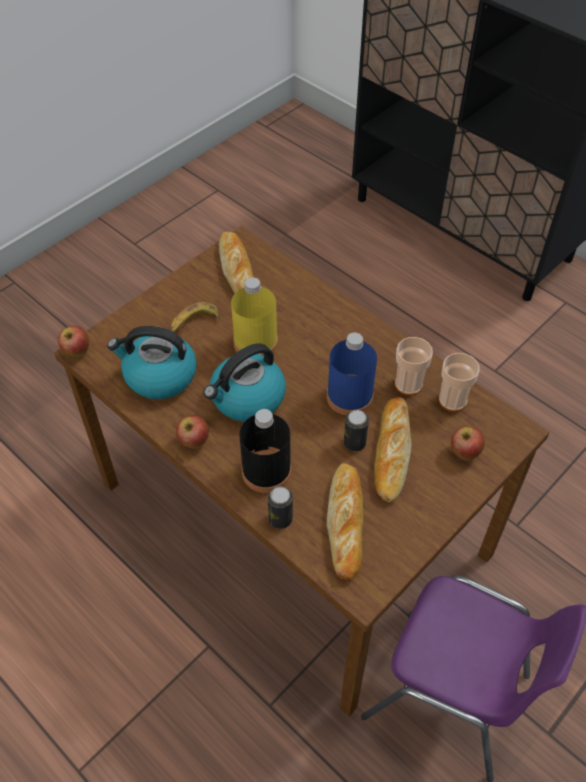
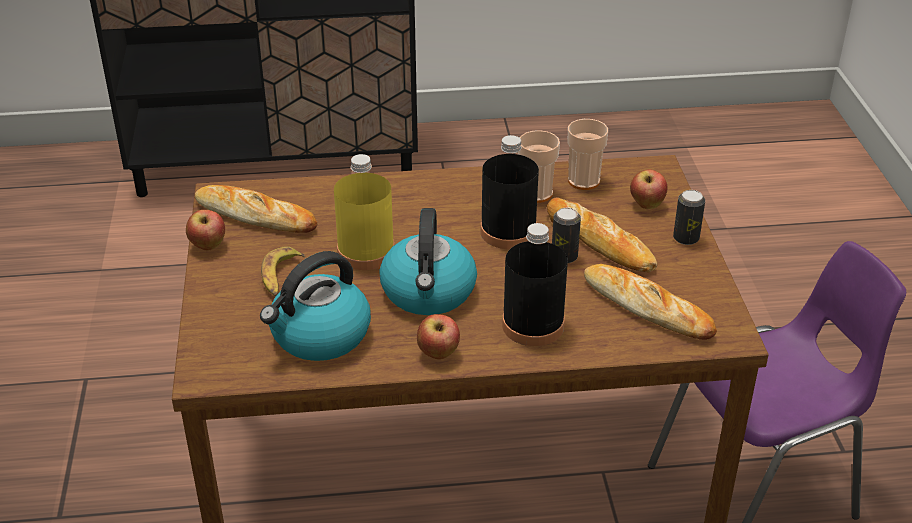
camera: 50 degrees left, 15 degrees down
apple [58,326,89,357] -> apple moved to [186,210,225,251]
can [268,486,293,529] -> can moved to [673,190,705,245]
blue bottle [327,332,377,416] -> black bottle [480,135,539,249]

